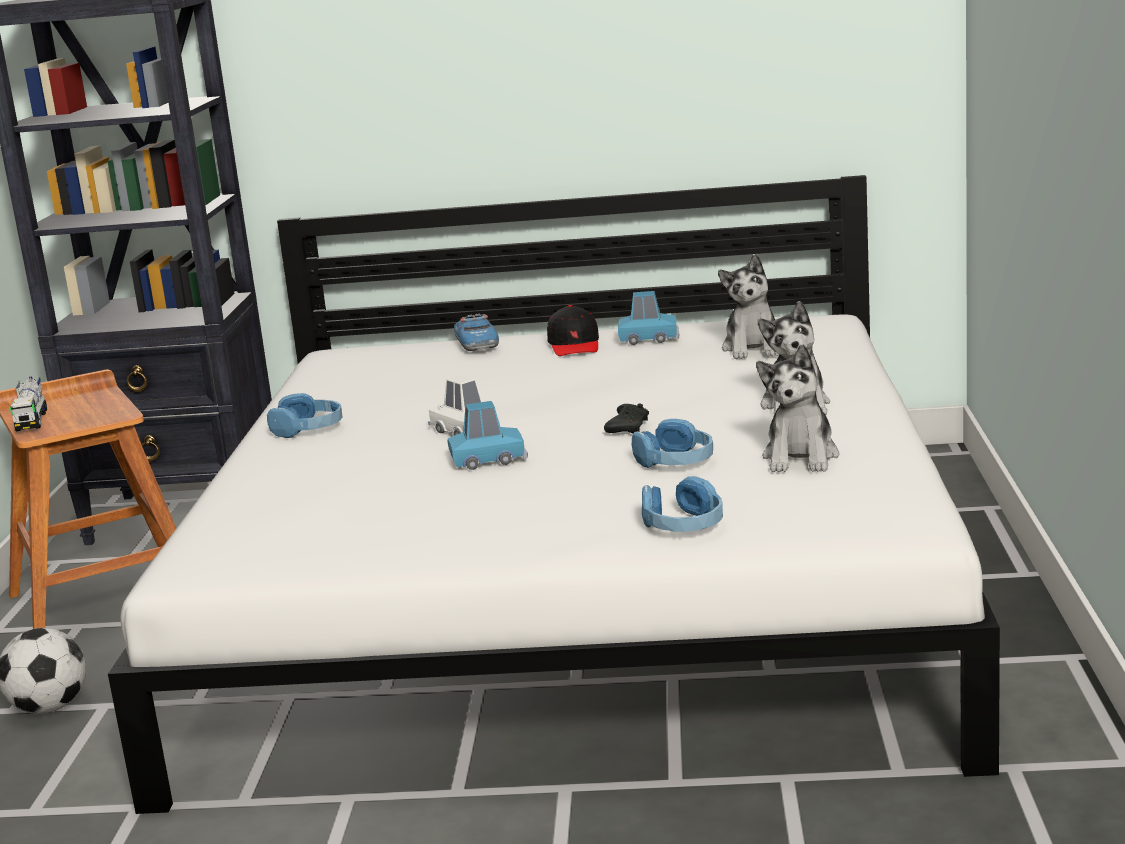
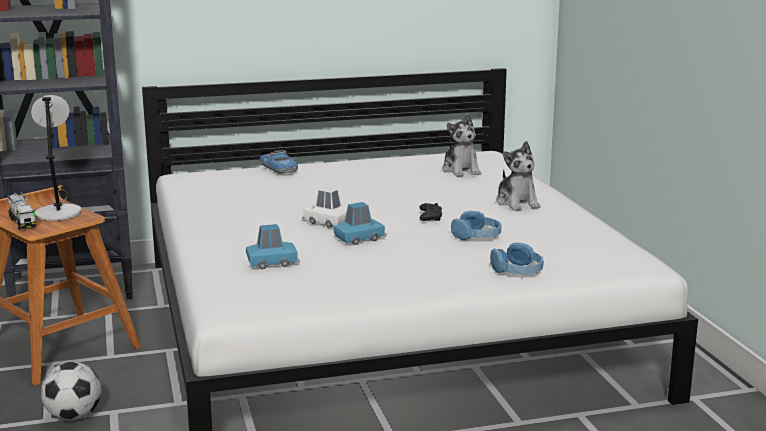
camera: 20 degrees left, 0 degrees up
blue headphones [267,393,342,438] -> none
black cap [547,305,599,356] -> none
blue toy car [618,291,679,345] -> blue toy car moved to [246,224,300,270]
plush toy [756,344,839,472] -> none
none -> grey table lamp [31,95,82,221]

